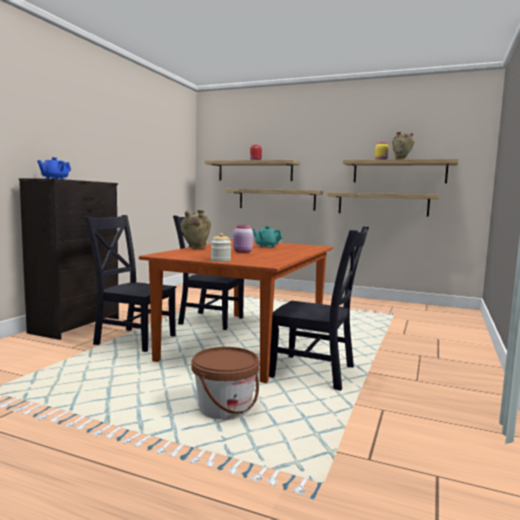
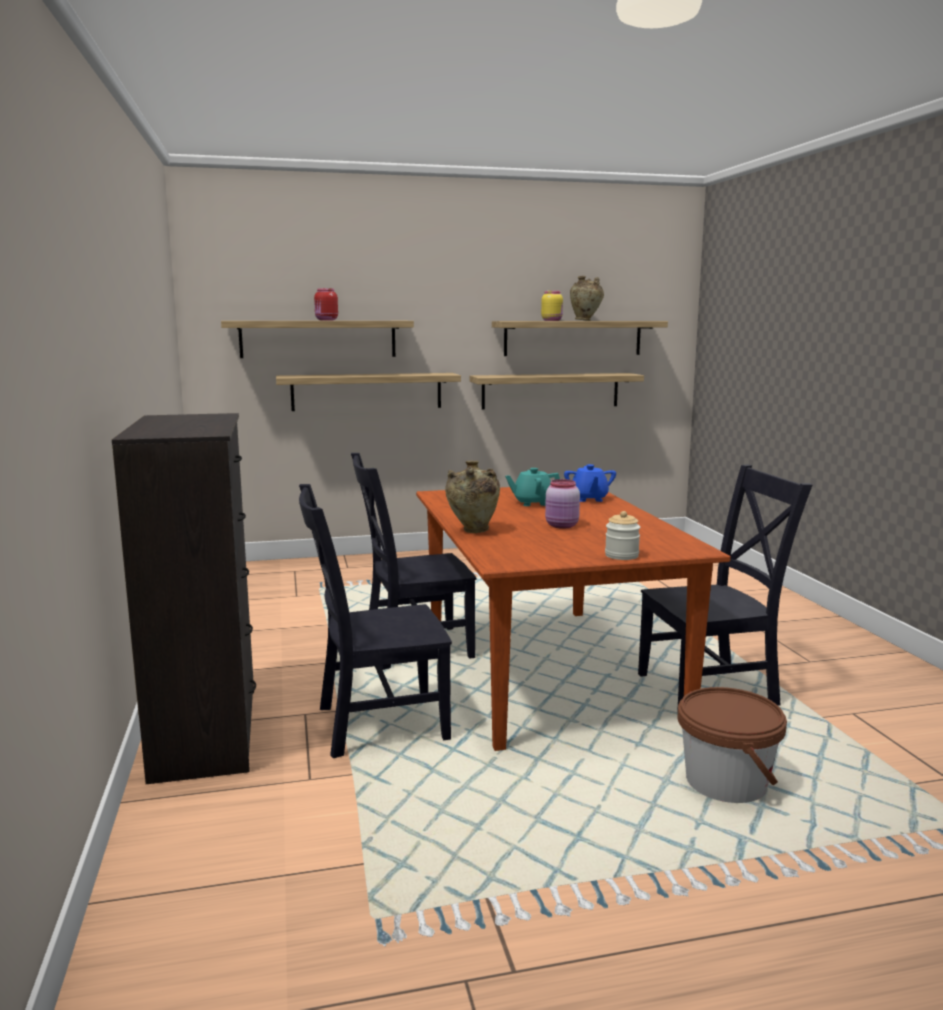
camera: 35 degrees left, 5 degrees up
blue teapot [37,157,71,179] -> blue teapot moved to [564,464,616,502]

